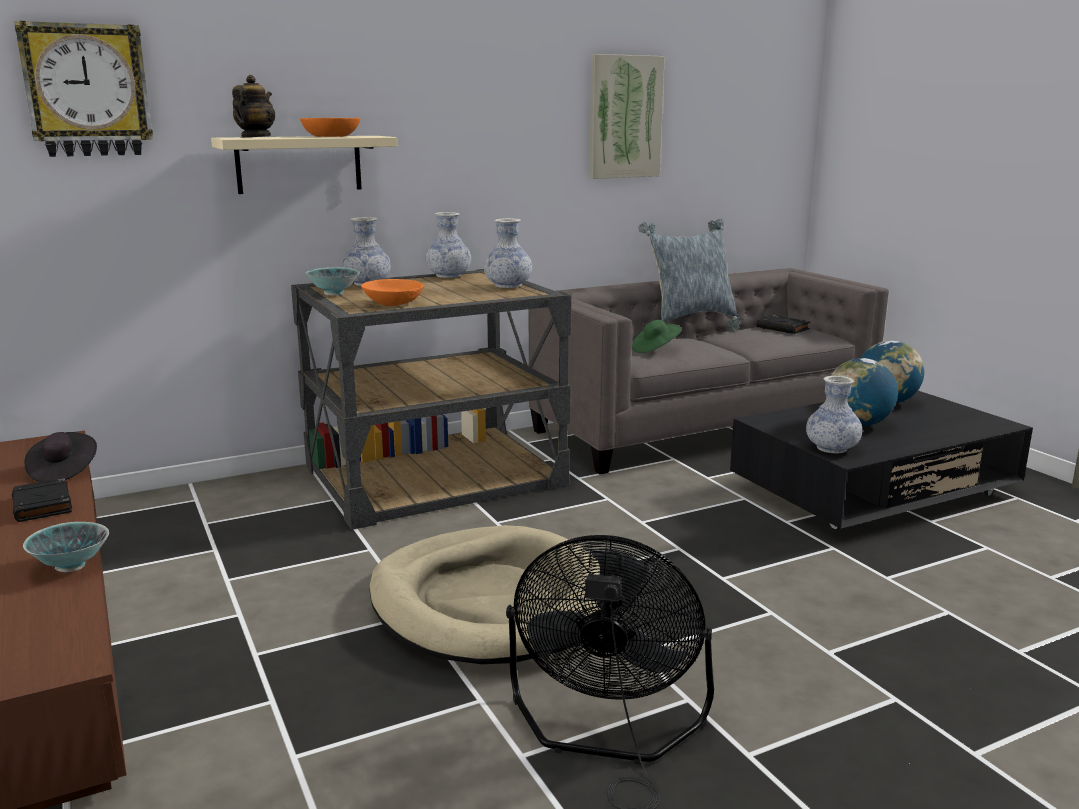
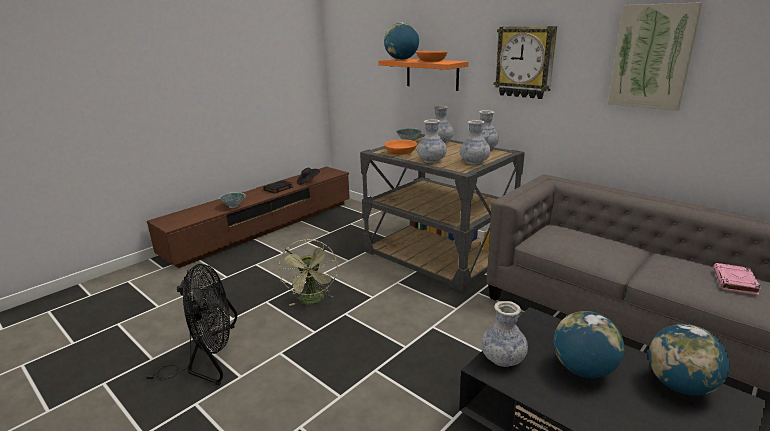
camera: 70 degrees right, 5 degrees up
wall clock [14,21,153,157] -> wall clock moved to [494,26,557,99]
beige shelf [211,136,397,194] -> orange shelf [378,59,469,91]
teapot [232,75,275,138] -> globe [384,22,419,60]
beige dog bed [369,525,601,664] -> green fan [278,239,338,306]
green hat [632,320,682,353] -> none
pillow [638,219,743,331] -> none
black book [756,315,810,334] -> pink book [713,263,761,295]
none -> vase [417,119,447,163]

